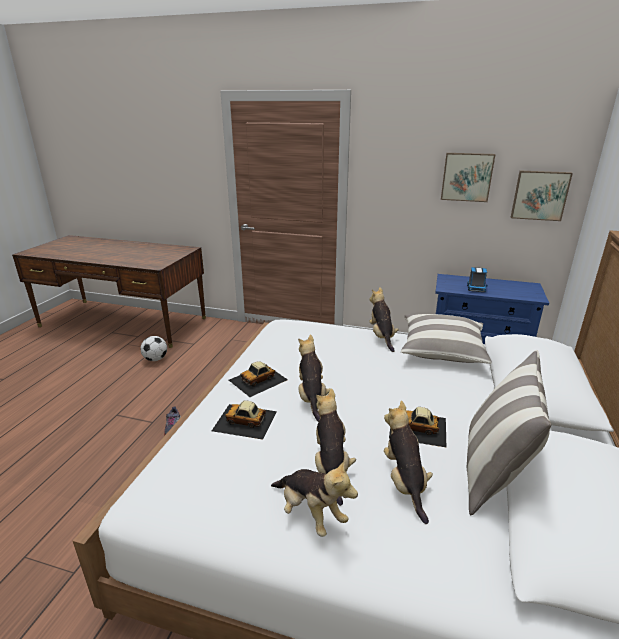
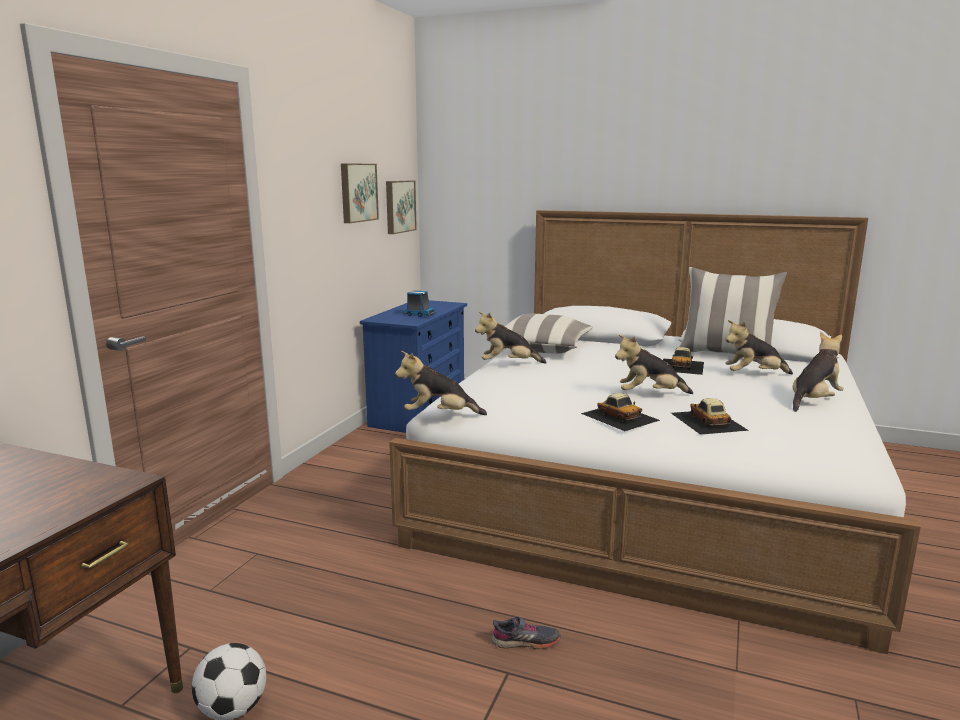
camera: 85 degrees left, 10 degrees down
toy car [212,400,277,440] -> toy car turned 150 degrees clockwise [671,398,749,435]
plush toy [315,388,356,506] -> plush toy moved to [395,351,487,415]

